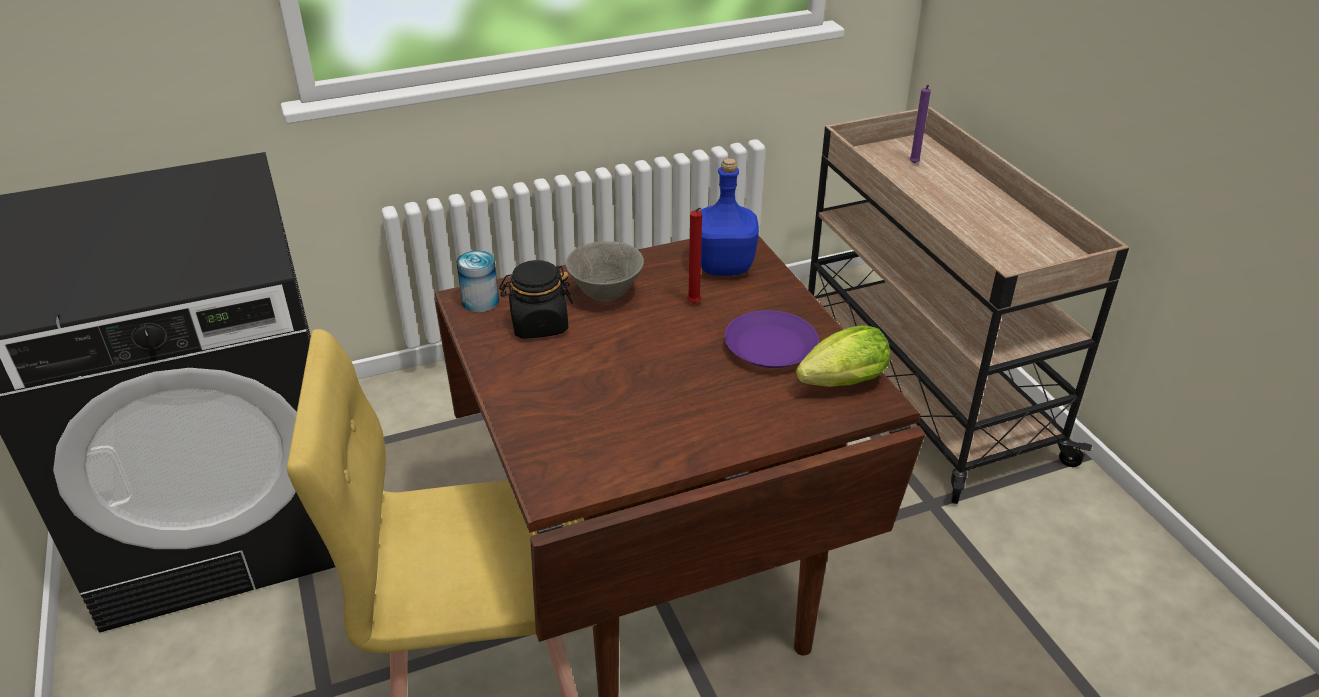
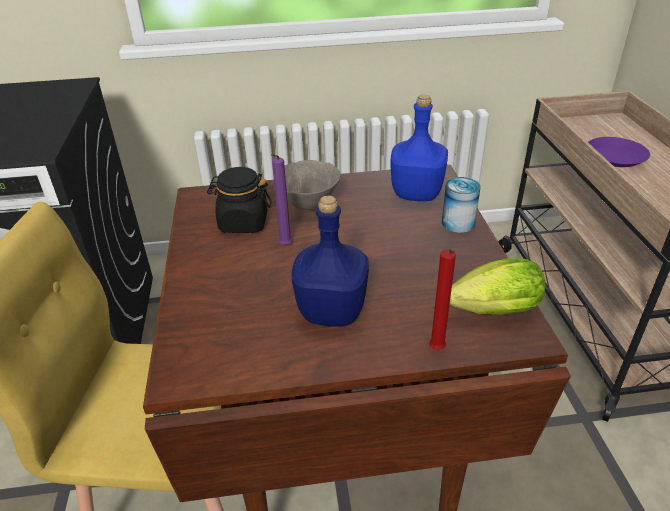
camera: 15 degrees right, 0 degrees up
can [456,250,499,313] -> can moved to [442,177,481,233]
red candle [687,208,702,303] -> red candle moved to [429,248,456,350]
purple plate [724,310,819,368] -> purple plate moved to [588,137,650,167]
purple candle [909,85,931,164] -> purple candle moved to [271,154,292,245]
none -> blue bottle [291,196,369,327]

